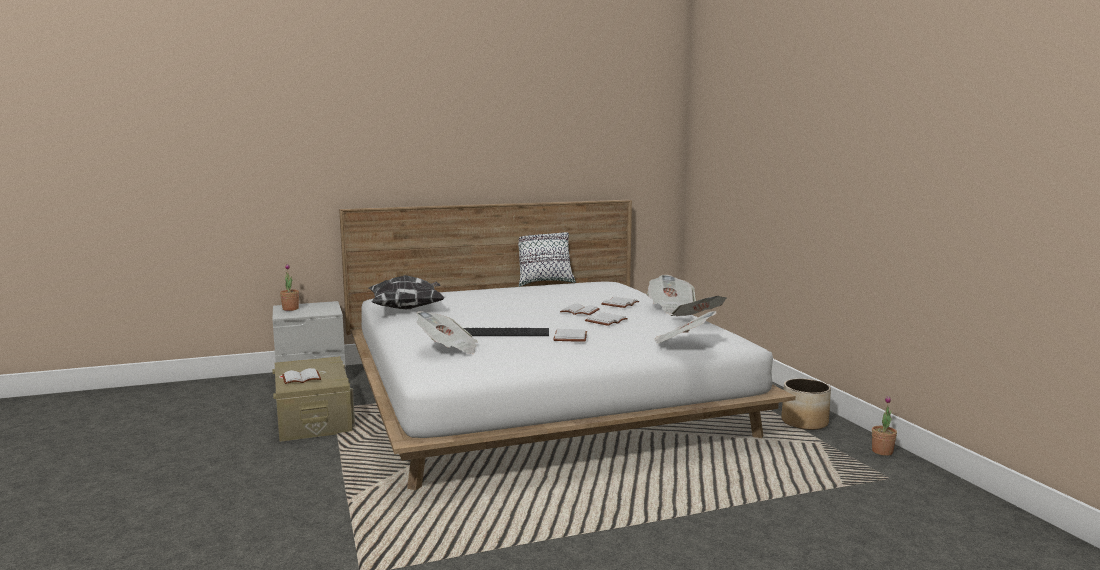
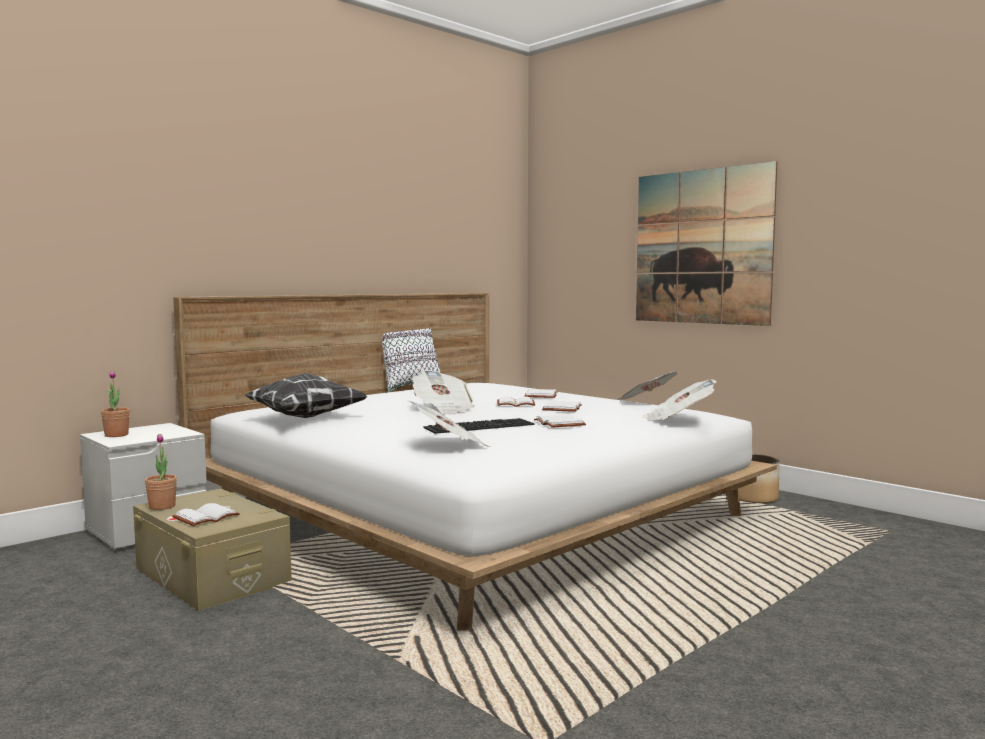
camera: 25 degrees left, 5 degrees down
newspaper [647,275,696,315] -> newspaper moved to [412,370,475,415]
potted plant [872,396,897,456] -> potted plant moved to [145,434,177,510]
none -> picture [636,161,777,326]

